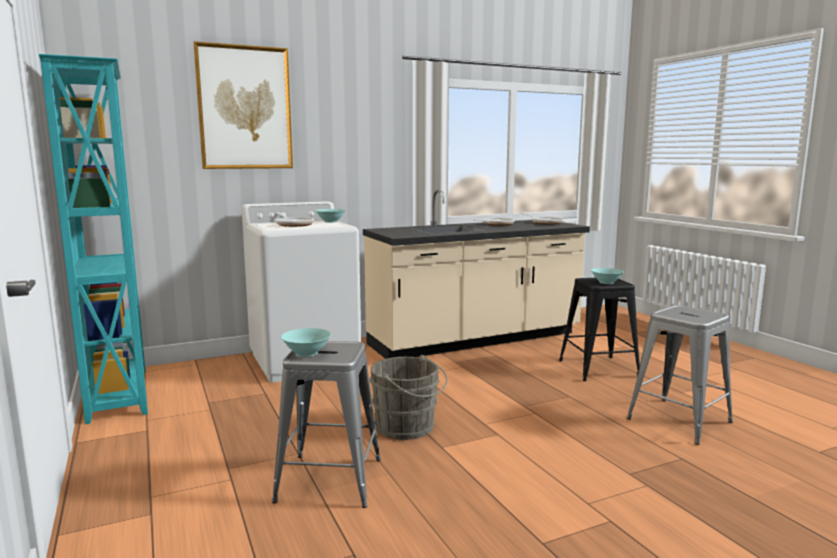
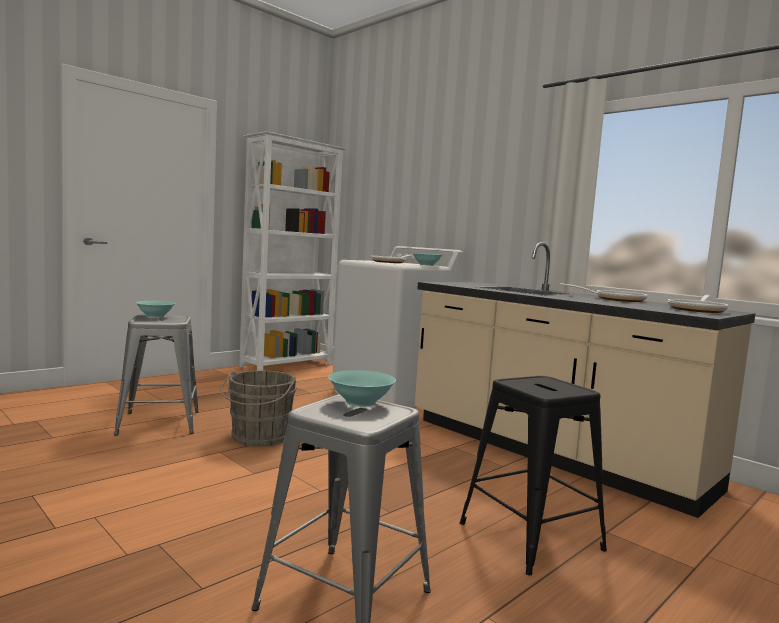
camera: 70 degrees right, 5 degrees down
turquoise bookcase [39,54,148,424] -> white bookcase [239,131,347,371]
picture [193,41,293,169] -> none
turquoise bowl [591,268,624,284] -> turquoise bowl moved to [328,370,396,407]

